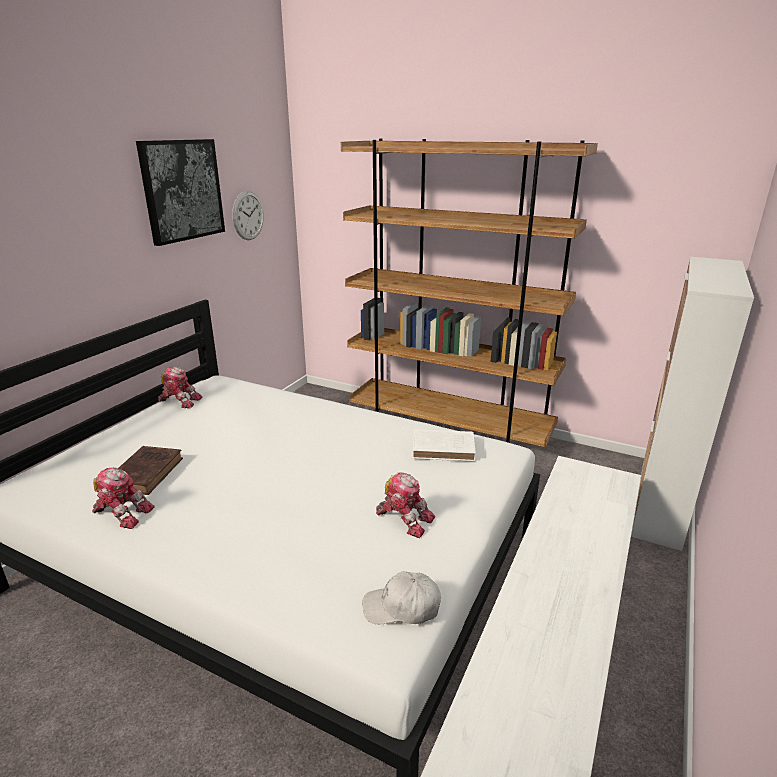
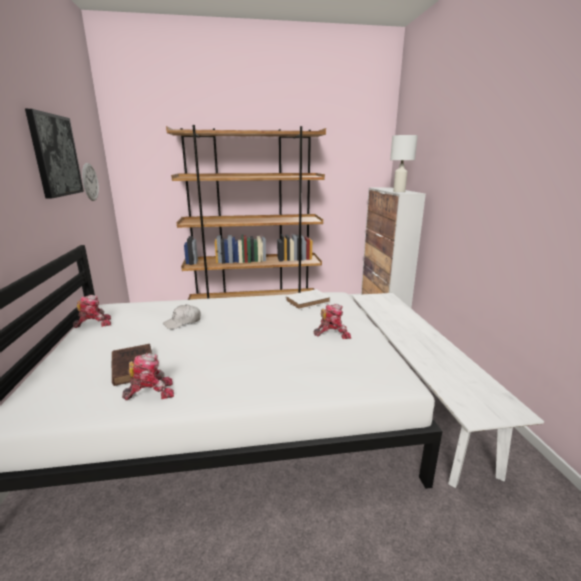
camera: 35 degrees left, 5 degrees down
white cap [362,571,440,624] -> white cap moved to [163,305,201,329]
none -> white table lamp [390,135,418,192]

